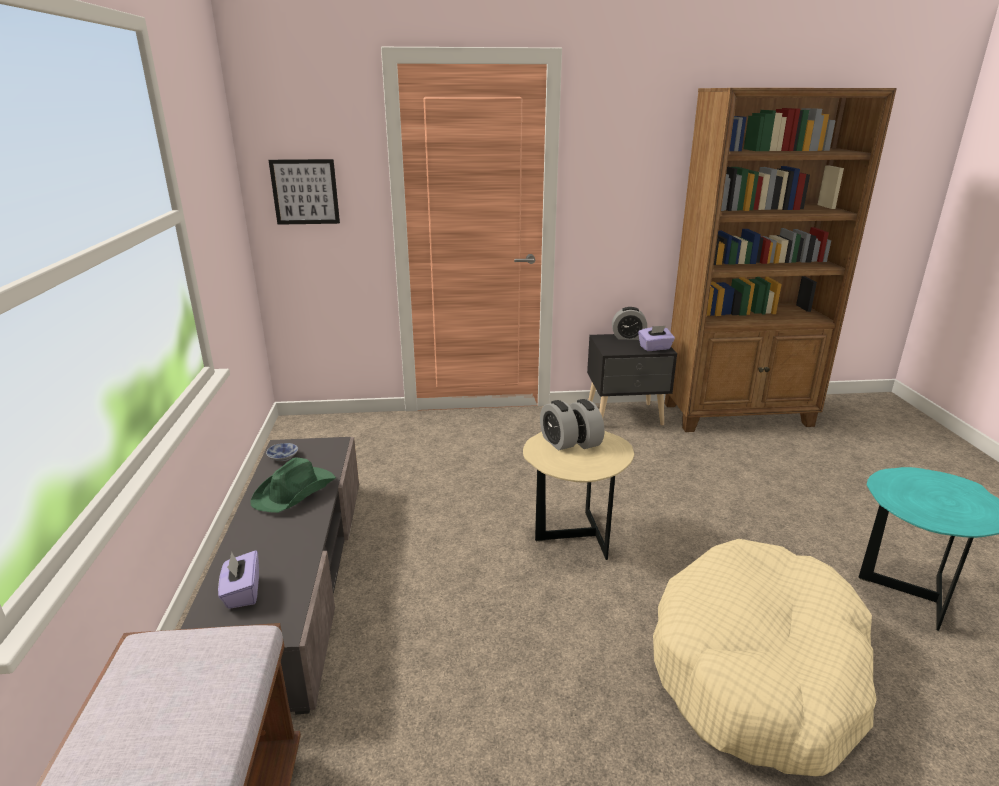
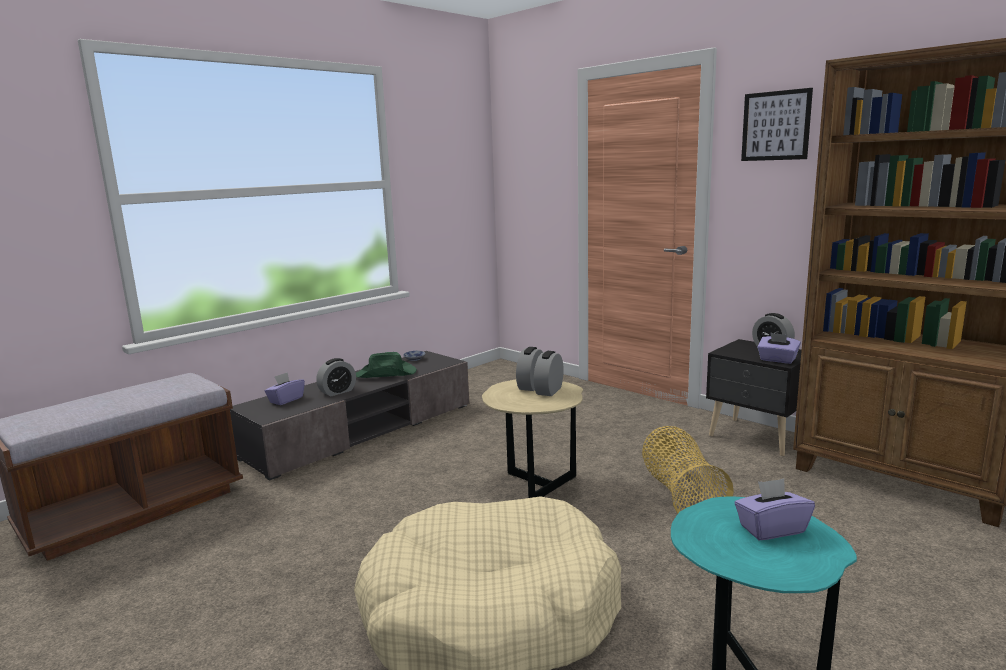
camera: 50 degrees right, 10 degrees down
picture [269,159,340,225] -> picture moved to [741,88,813,161]
none -> alarm clock [316,358,356,397]
none -> basket [642,426,734,513]
none -> purple tissue box [734,478,815,540]

